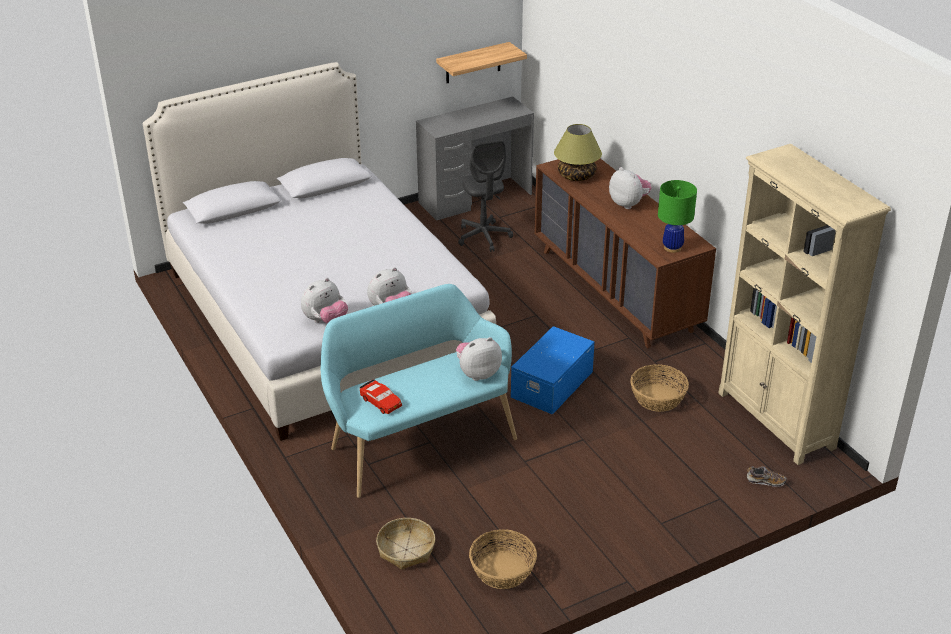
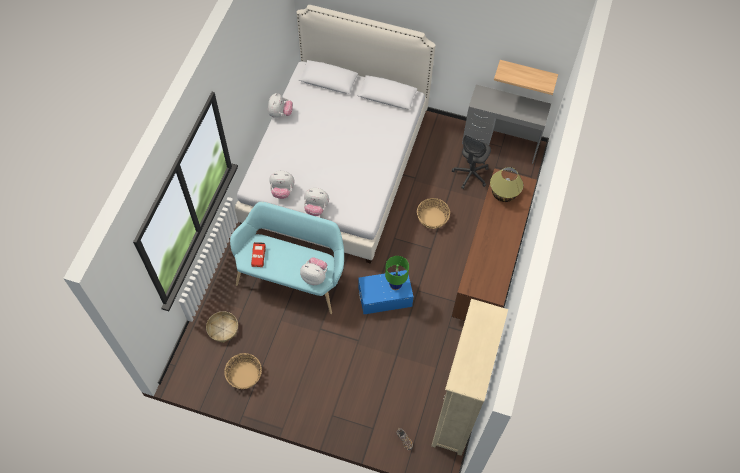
camera: 45 degrees right, 25 degrees up
plush toy [609,167,652,209] -> plush toy moved to [268,93,293,118]
basket [630,364,689,412] -> basket moved to [417,198,450,229]
green table lamp [658,180,697,253] -> green table lamp moved to [385,256,409,290]

